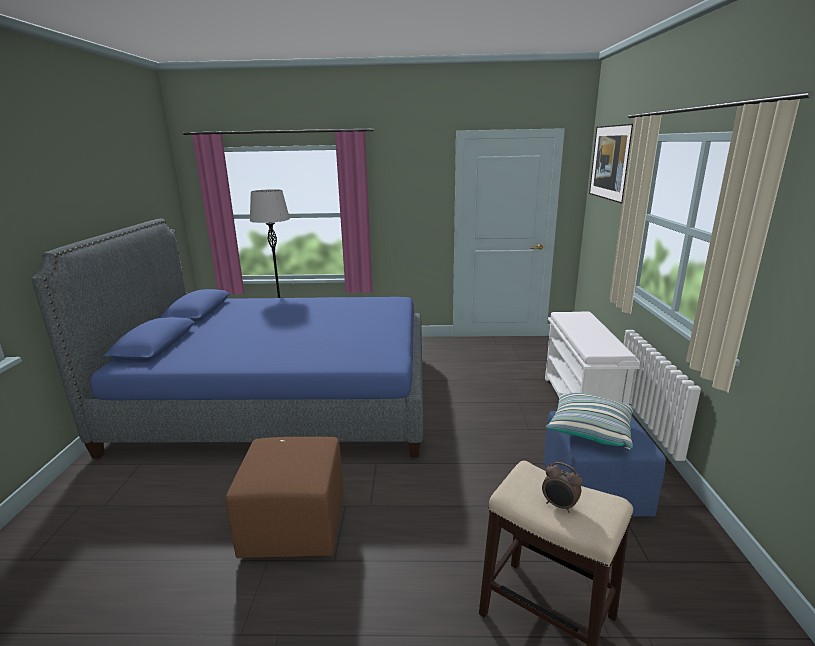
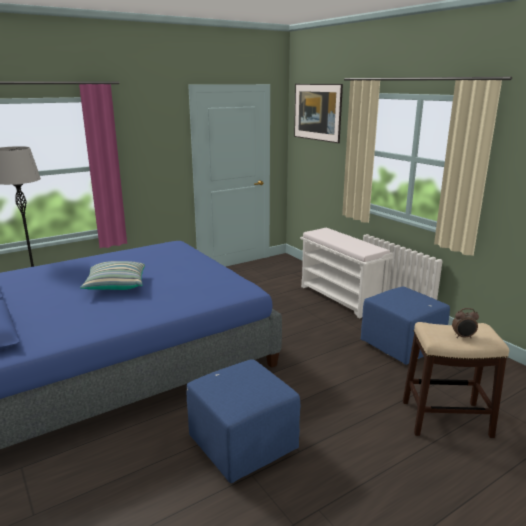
camera: 35 degrees left, 0 degrees up
brown ottoman [226,437,344,558] -> blue ottoman [187,359,300,483]
pillow [546,393,634,449] -> pillow moved to [80,261,145,290]

